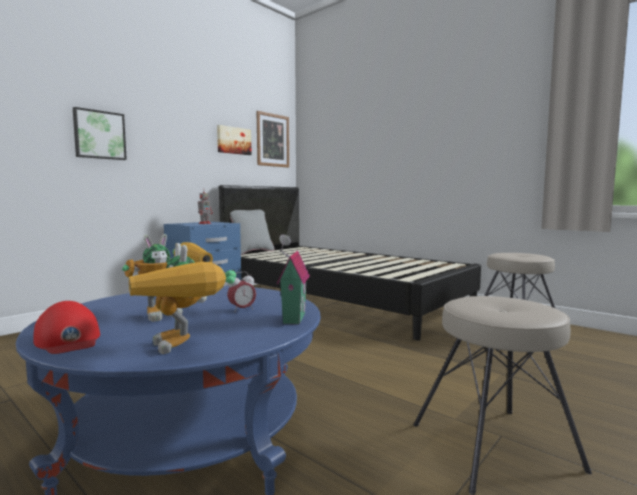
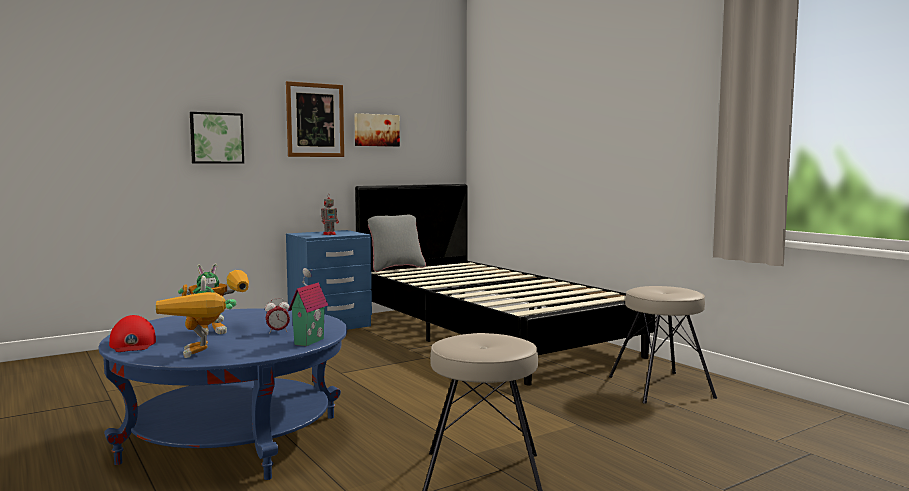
camera: 15 degrees right, 0 degrees up
picture [256,111,289,168] -> picture moved to [286,81,344,157]

